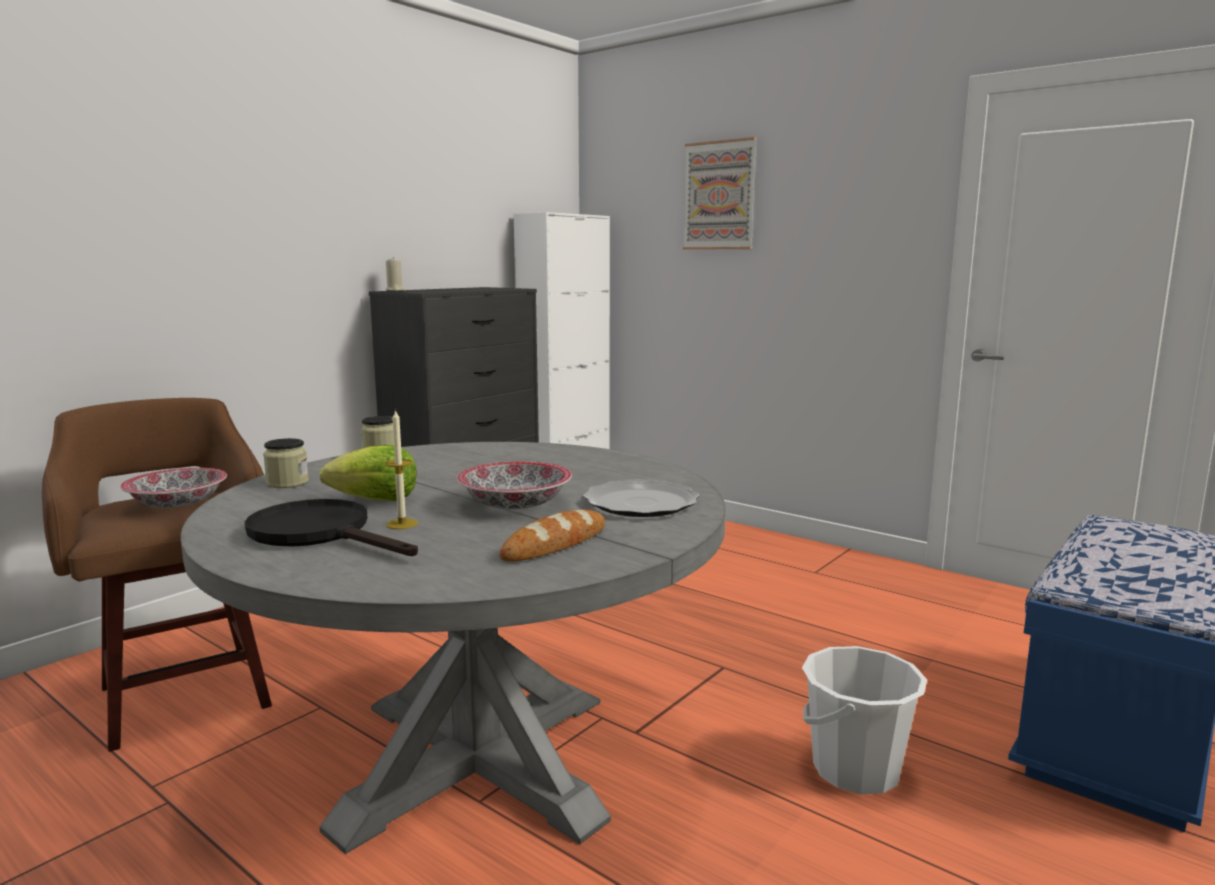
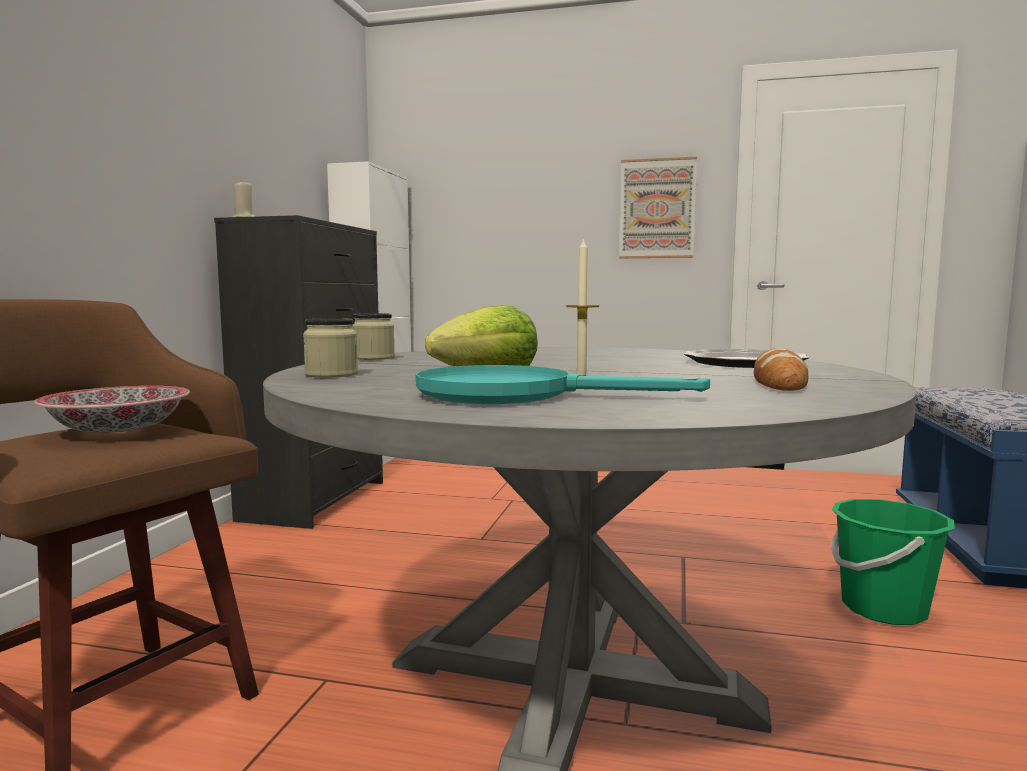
camera: 25 degrees left, 5 degrees down
black frying pan [245,499,418,556] -> turquoise frying pan [415,365,710,404]
bowl [457,461,572,509] -> none
picture [683,137,757,250] -> picture moved to [619,157,697,258]
white bucket [802,646,927,794] -> green bucket [830,499,955,625]

